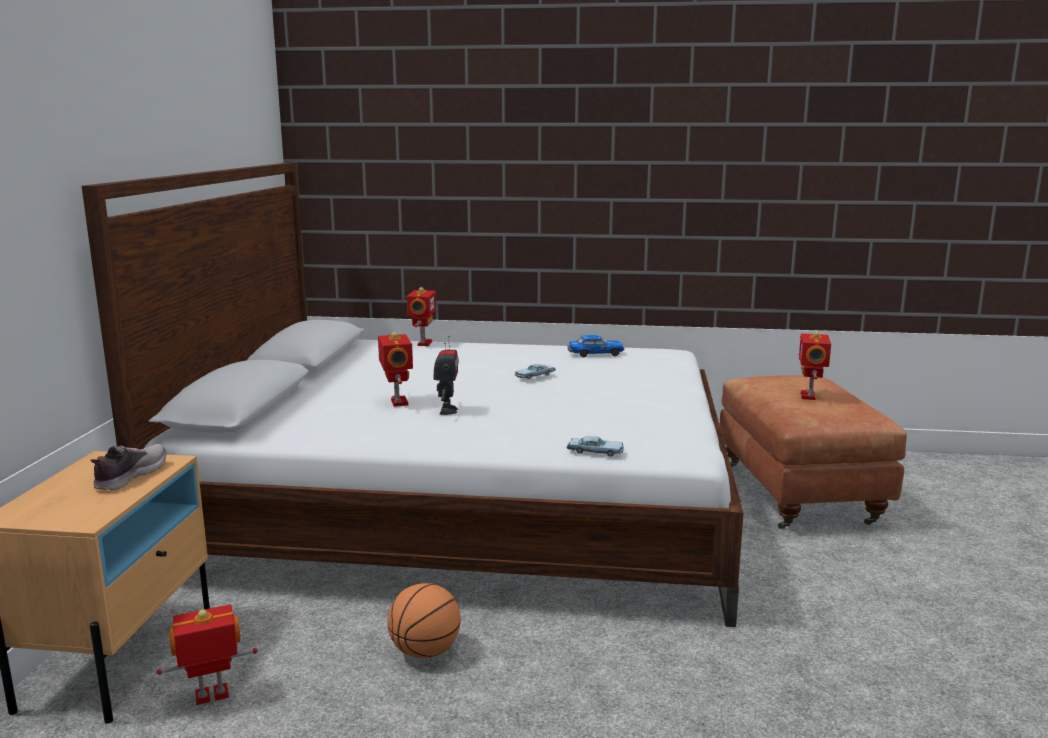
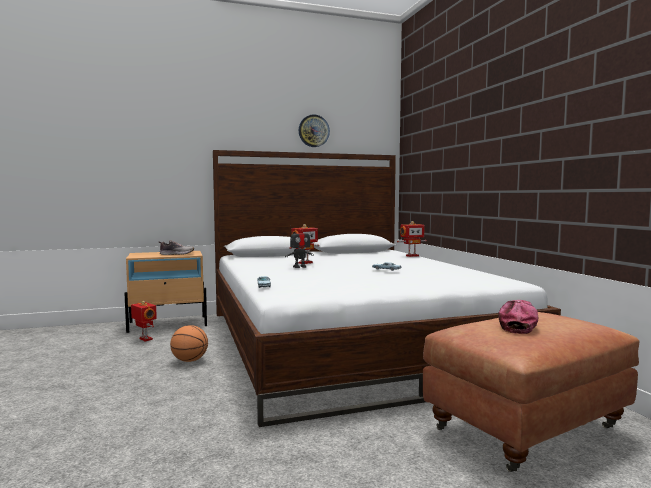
camera: 65 degrees right, 10 degrees down
toy car [567,335,624,357] -> none
toy robot [799,331,831,400] -> cap [498,300,538,334]
none -> wall clock [298,115,330,147]

